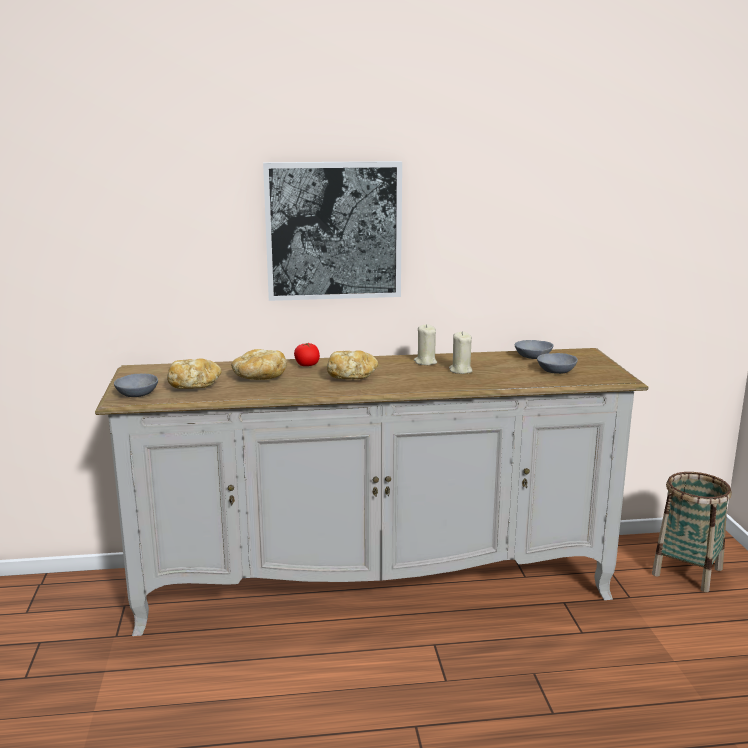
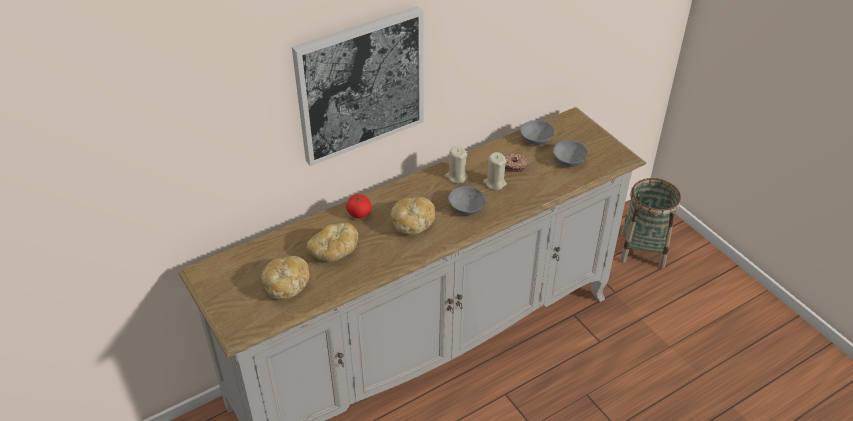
camera: 25 degrees left, 25 degrees up
grey bowl [114,374,158,397] -> grey bowl moved to [448,186,486,215]
none -> donut [504,153,528,172]

